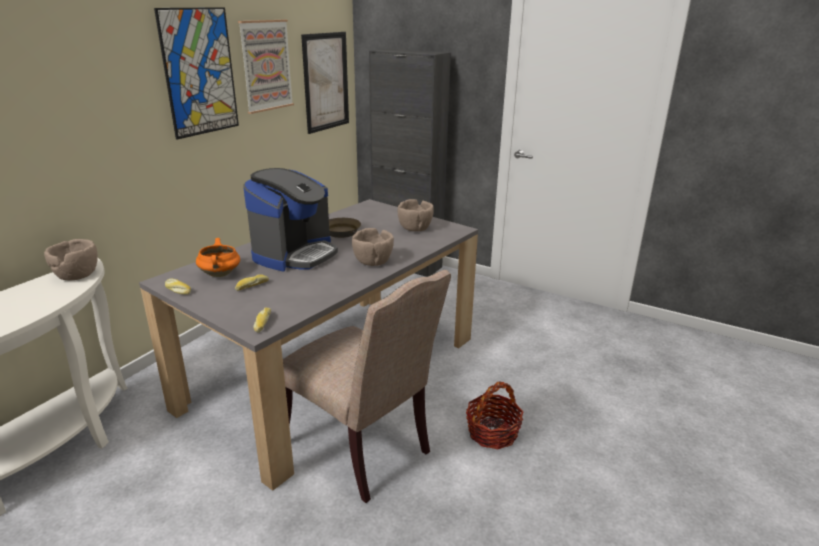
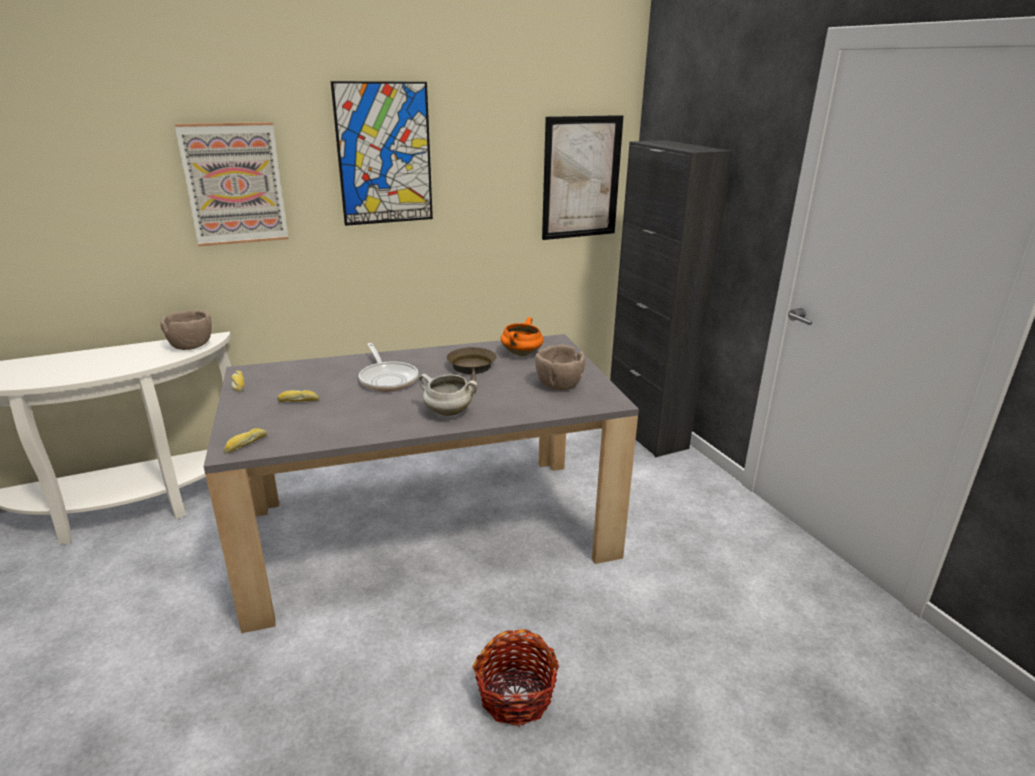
camera: 35 degrees right, 0 degrees up
orange cooking pot [196,238,240,277] -> orange cooking pot moved to [500,317,543,356]
picture [238,20,294,114] -> picture moved to [175,122,288,246]
coffee machine [243,168,338,271] -> frying pan [358,343,418,391]
beige chair [283,270,451,503] -> none
brown bowl [352,228,394,266] -> white cooking pot [418,374,478,416]

